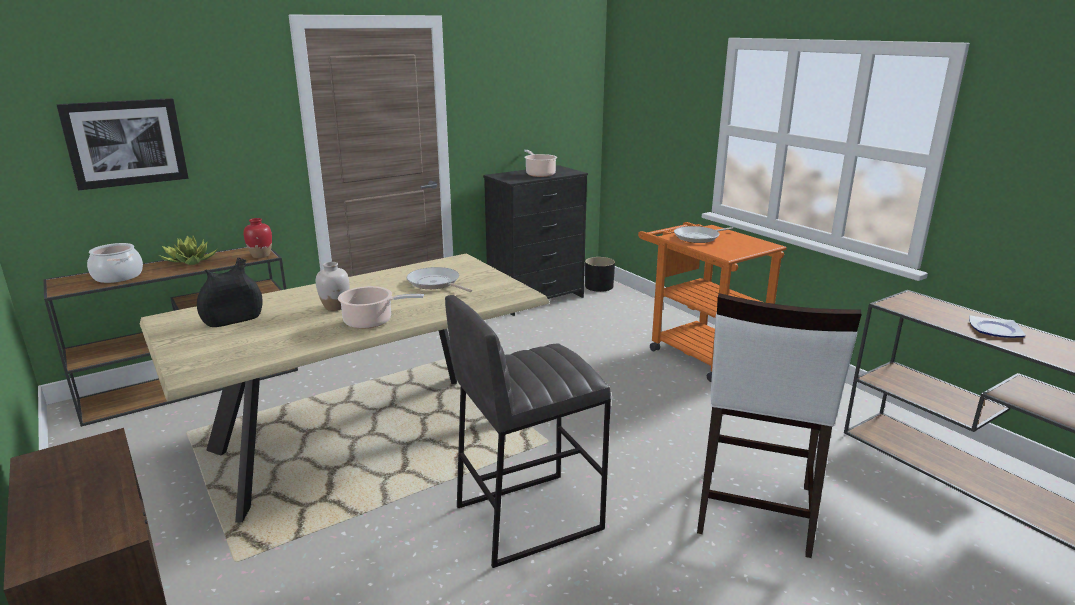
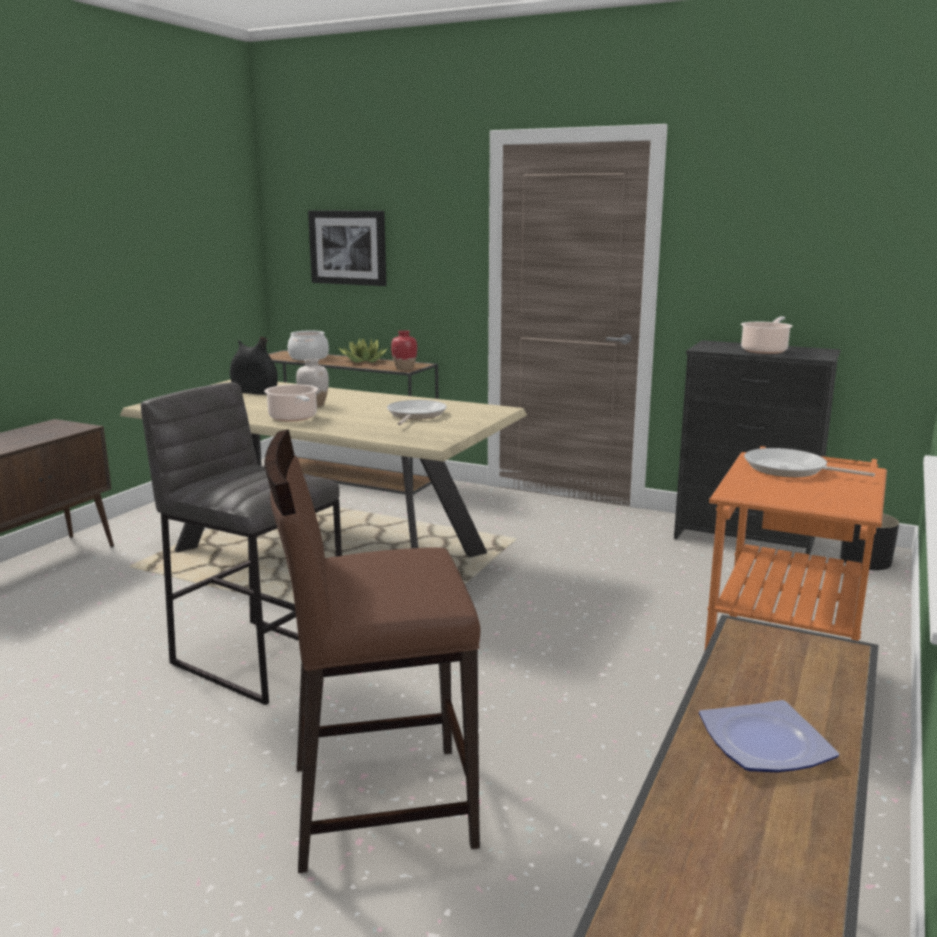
camera: 60 degrees right, 5 degrees down
white stool [697,293,862,558] -> brown stool [264,430,480,873]

